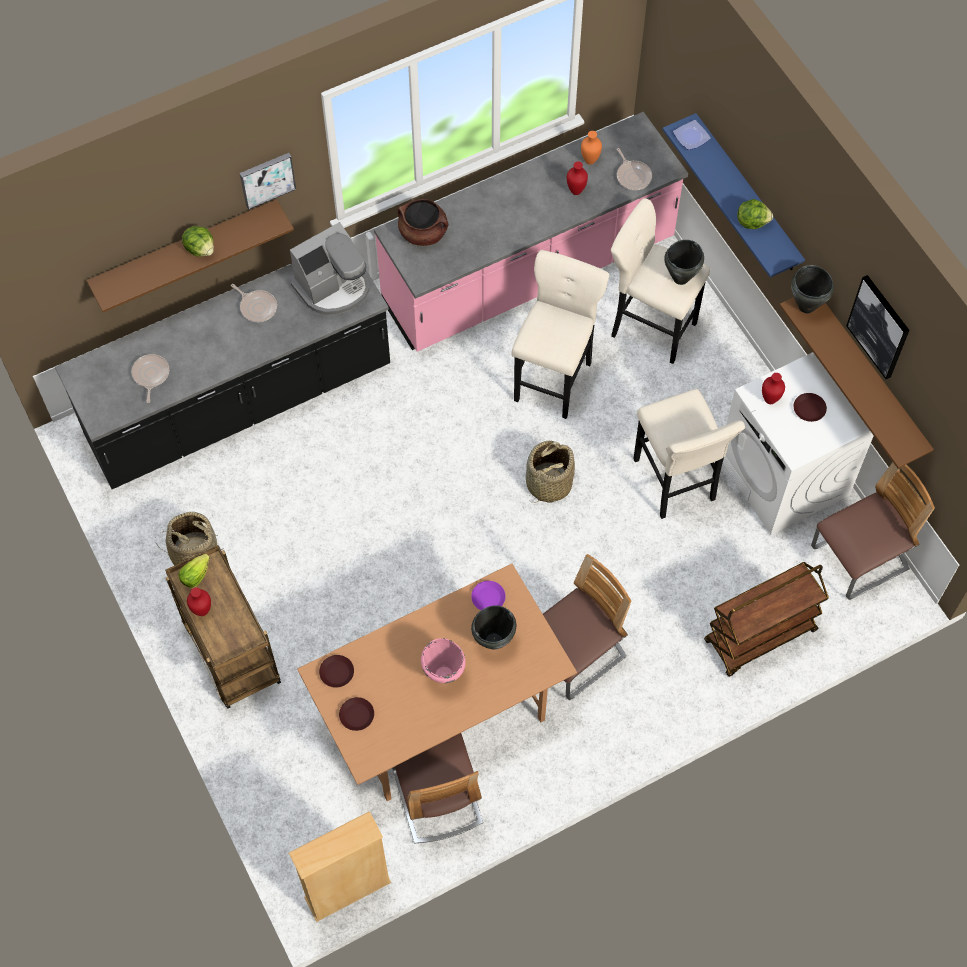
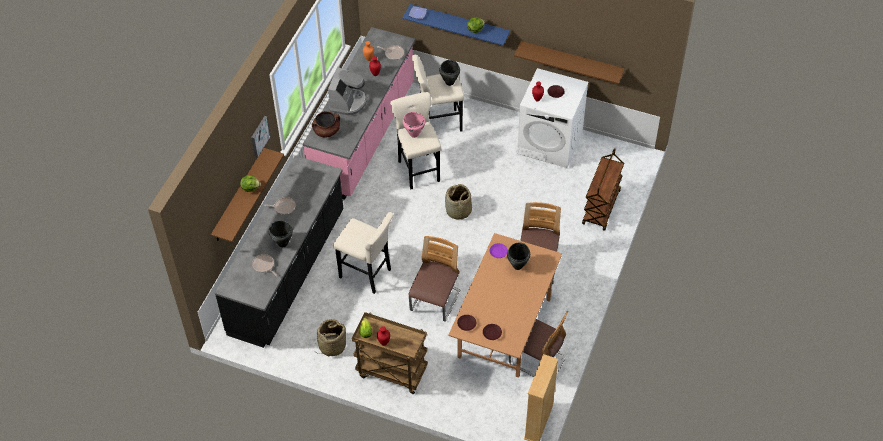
camera: 40 degrees left, 10 degrees down
coffee machine [290,222,370,315] -> coffee machine moved to [328,67,367,116]
pink cooking pot [421,638,466,683] -> pink cooking pot moved to [403,112,425,138]
beige stool [633,389,745,519] -> beige stool moved to [333,212,394,294]
black cooking pot [791,265,834,313] -> black cooking pot moved to [269,221,293,247]
chair [811,462,935,600] -> chair moved to [408,236,460,322]
picture [846,275,909,379] -> none

